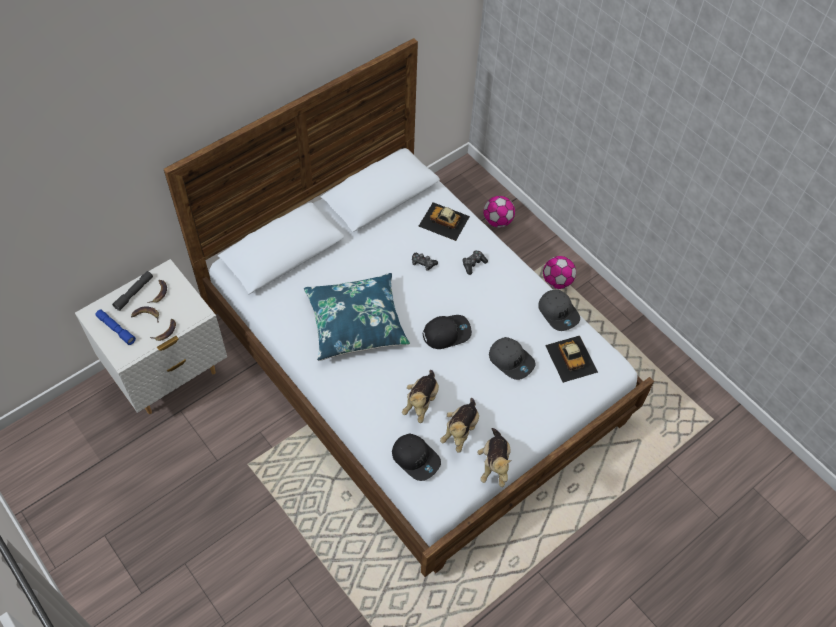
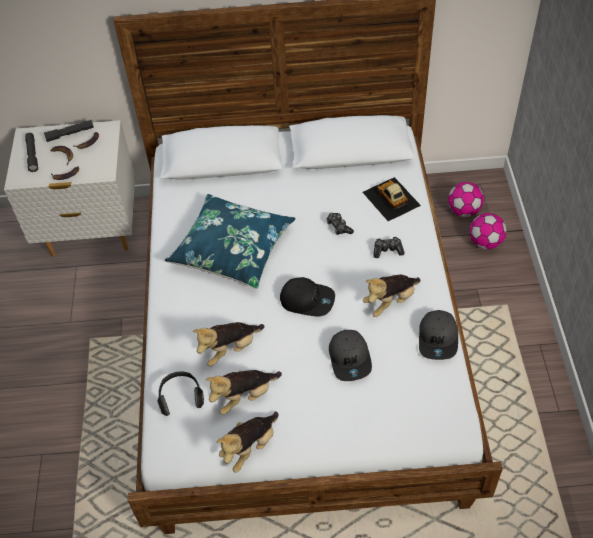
camera: 40 degrees right, 5 degrees down
blue flashlight [95,310,136,345] -> grey flashlight [25,133,38,172]
black cap [392,433,441,481] -> headphones [157,371,204,416]
football [543,256,576,289] -> football moved to [448,182,484,217]
toy car [545,336,598,383] -> none
none -> plush toy [363,275,420,317]

